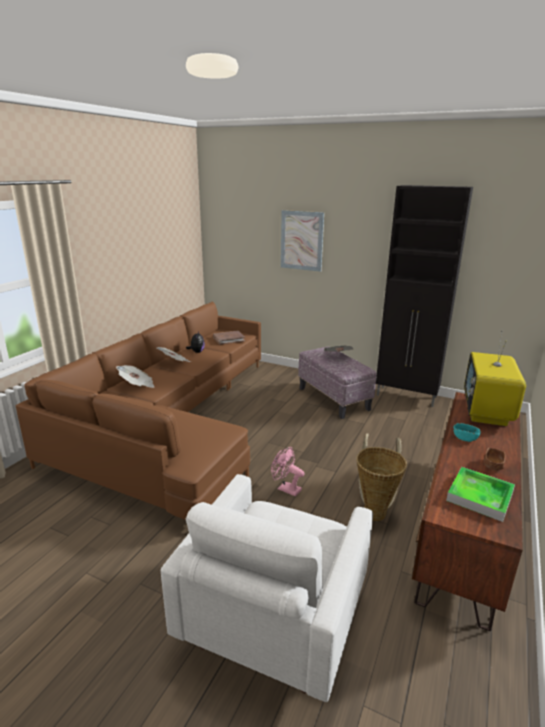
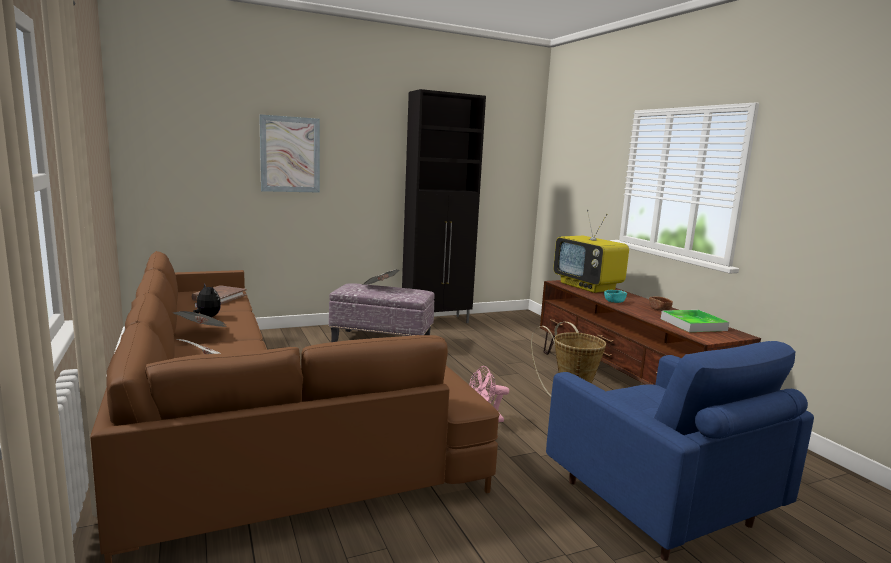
camera: 50 degrees left, 10 degrees down
white armchair [161,474,373,702] -> blue armchair [546,341,814,561]

